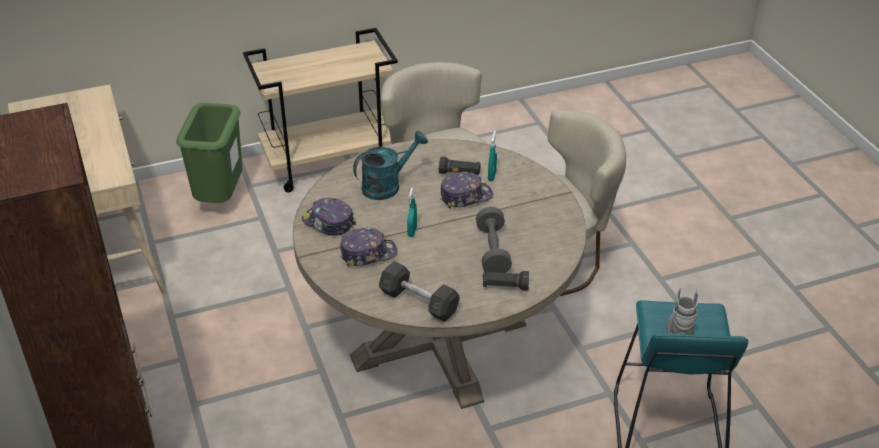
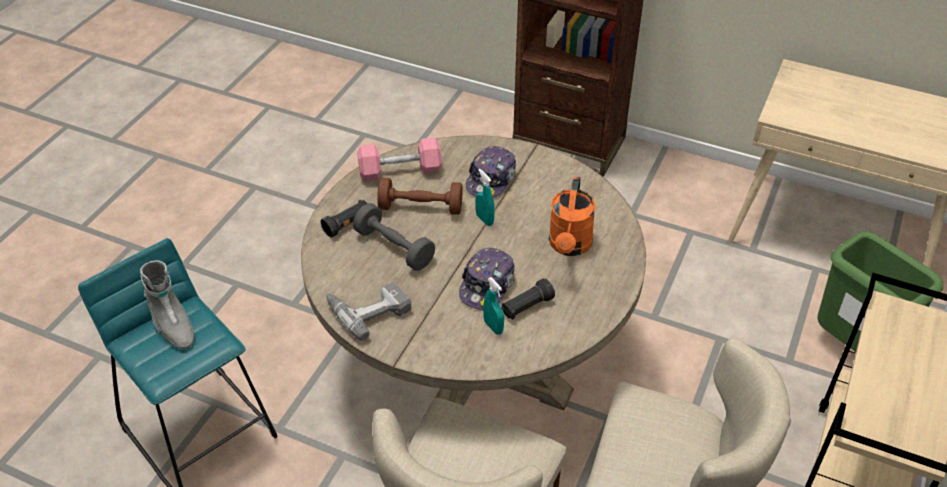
camera: 135 degrees right, 5 degrees up
cap [302,198,356,236] -> none
turquoise watering can [353,131,428,200] -> orange watering can [549,177,596,256]
grey dumbbell [379,261,459,322] -> pink dumbbell [357,137,442,181]
none -> power drill [326,282,412,341]
none -> brown dumbbell [377,178,463,215]

